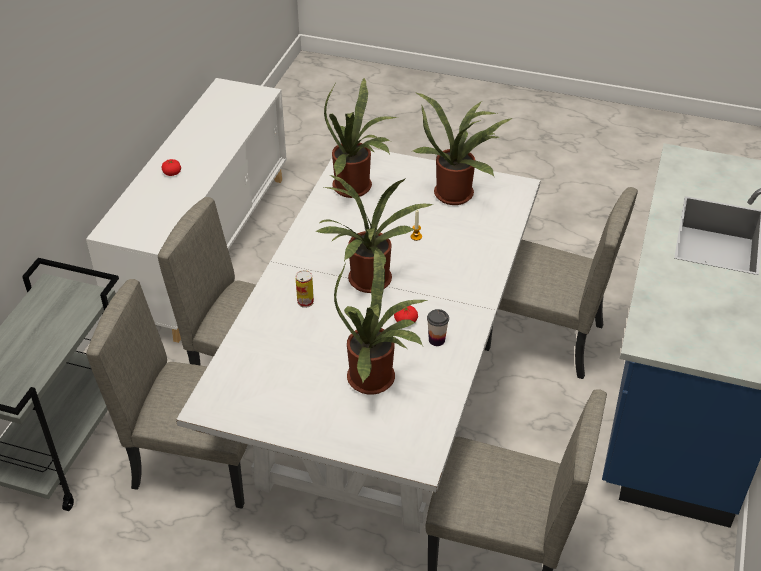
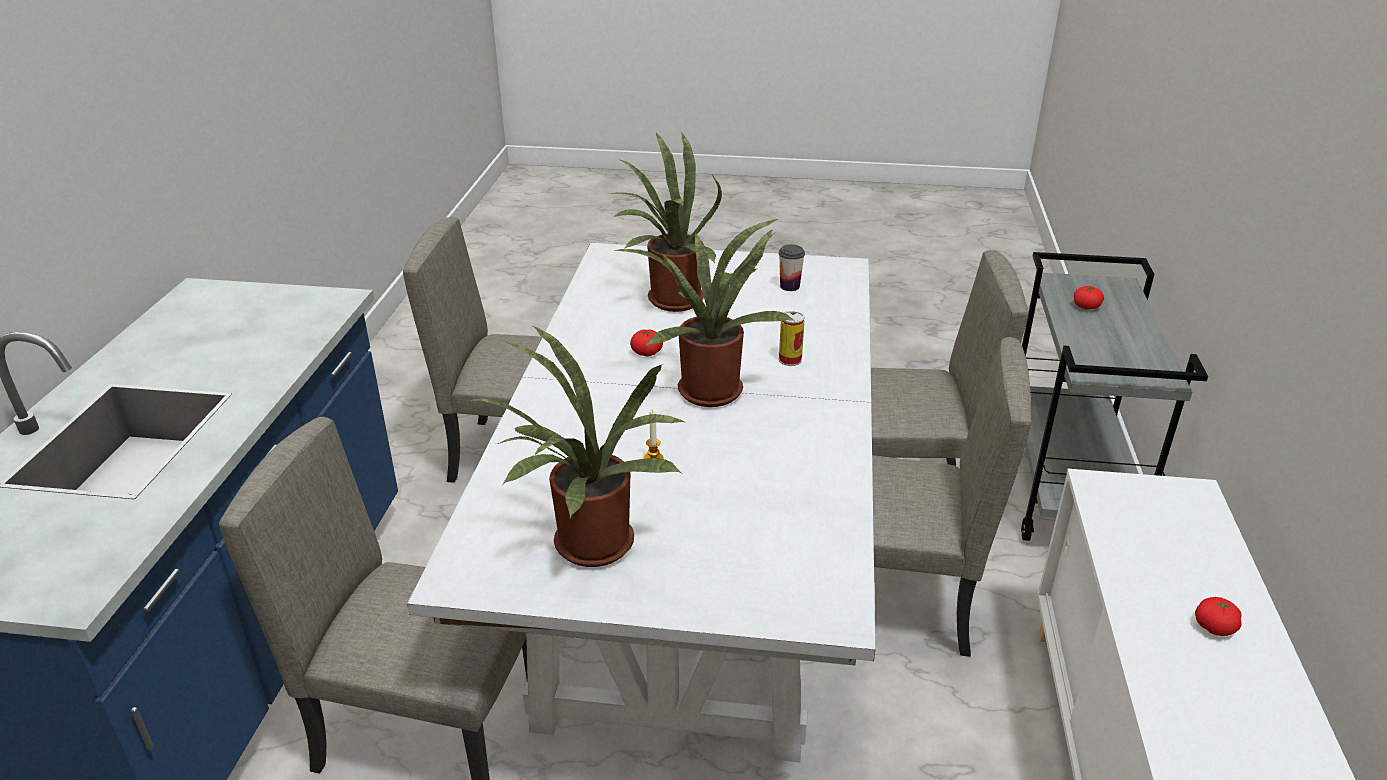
camera: 170 degrees right, 10 degrees down
potted plant [324,77,398,198] -> none
cup [427,309,449,346] -> cup moved to [779,244,805,291]
none -> tomato [1074,286,1104,310]

